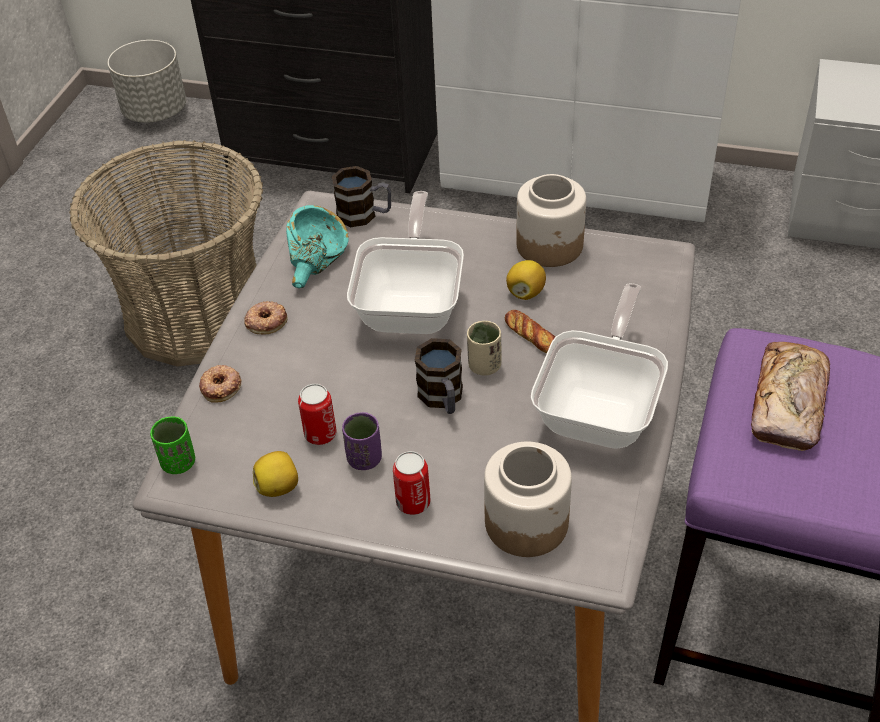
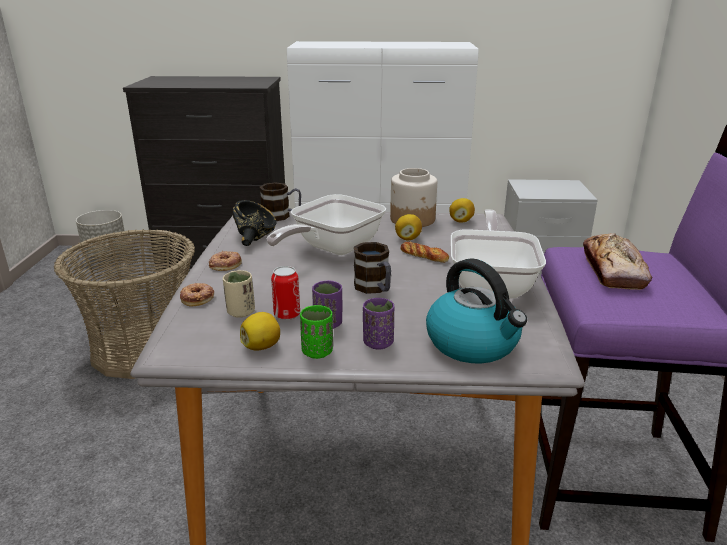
camera: 15 degrees left, 20 degrees down
green cup [150,416,196,474] -> green cup moved to [300,305,333,359]
turquoise bowl [286,205,349,288] -> black bowl [233,200,277,246]
frying pan [347,191,464,334] -> frying pan turned 135 degrees counterclockwise [267,194,386,255]
can [393,451,431,515] -> purple cup [363,298,394,350]
beige cup [467,321,501,375] -> beige cup moved to [223,270,255,318]
jar [484,442,572,557] -> kettle [426,258,527,363]
none -> lemon [449,198,475,223]

